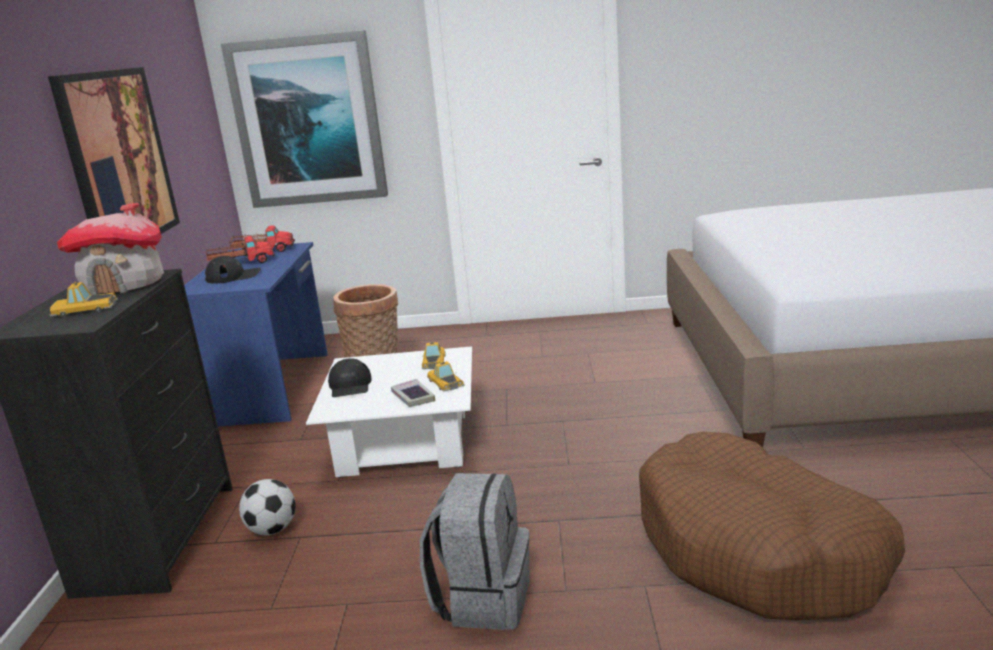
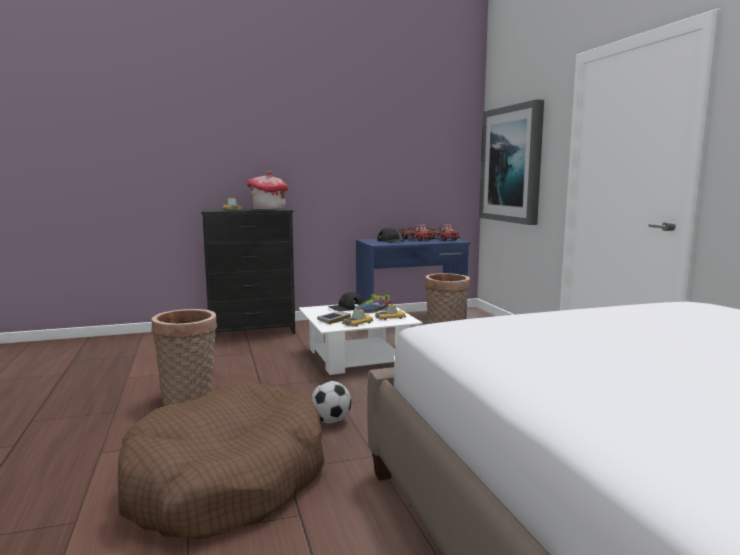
camera: 70 degrees right, 10 degrees down
picture [48,67,180,234] -> none
football [239,479,296,535] -> football moved to [311,381,351,424]
grey backpack [420,473,529,630] -> basket [151,309,217,405]
none -> shoe [354,292,391,313]

